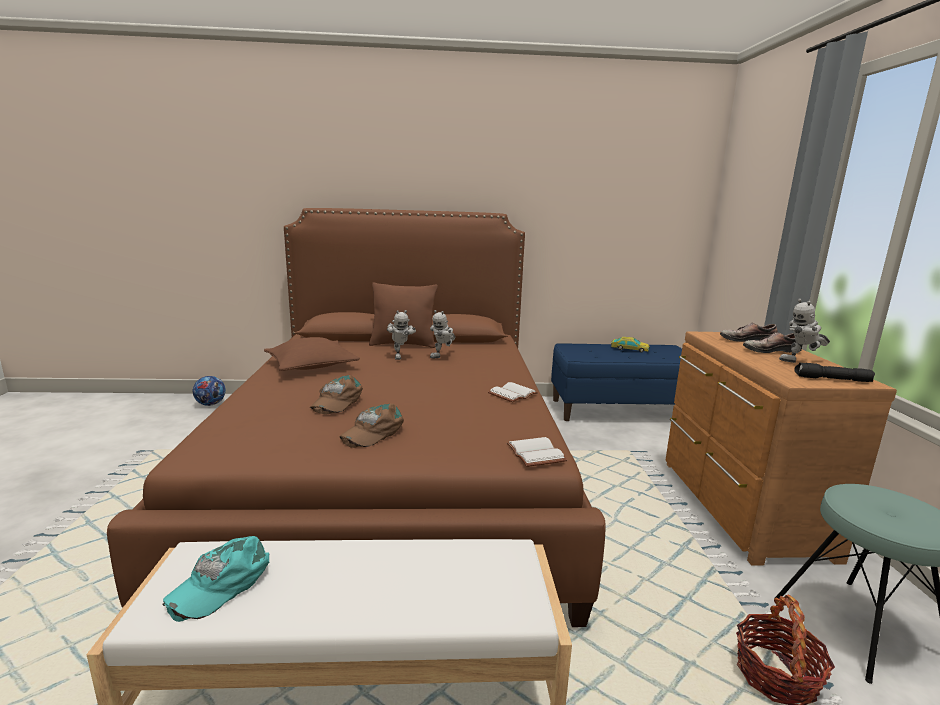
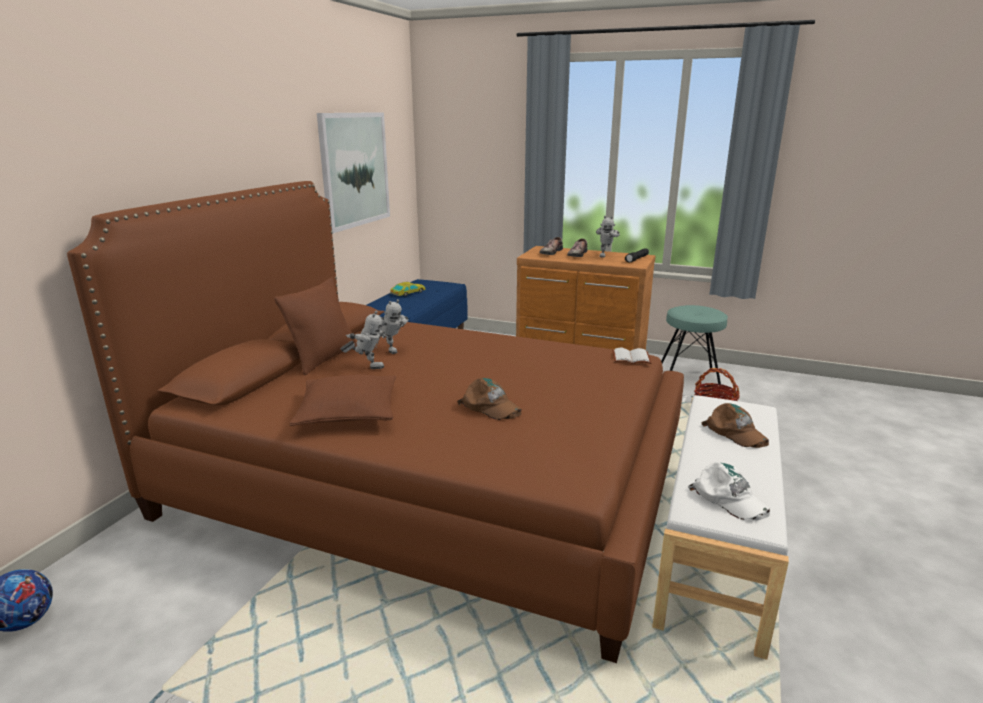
camera: 65 degrees left, 5 degrees up
turquoise cap [162,536,269,622] -> white cap [688,462,770,520]
brown cap [339,404,404,448] -> brown cap moved to [701,403,769,448]
white book [488,382,538,402] -> none
none -> picture [317,112,390,233]

